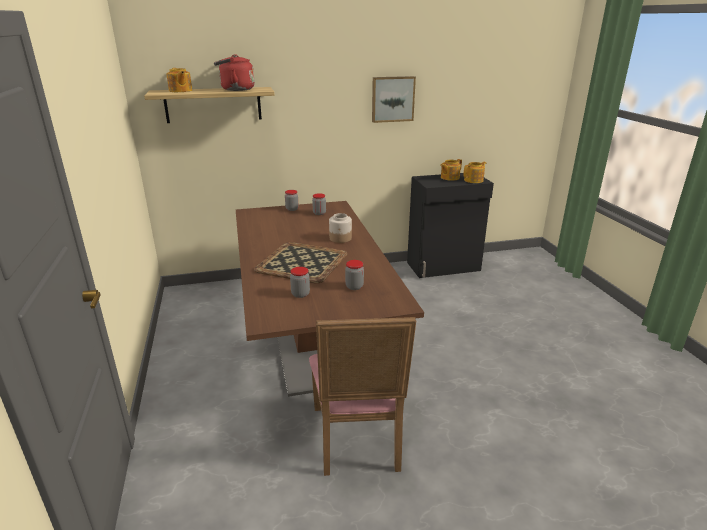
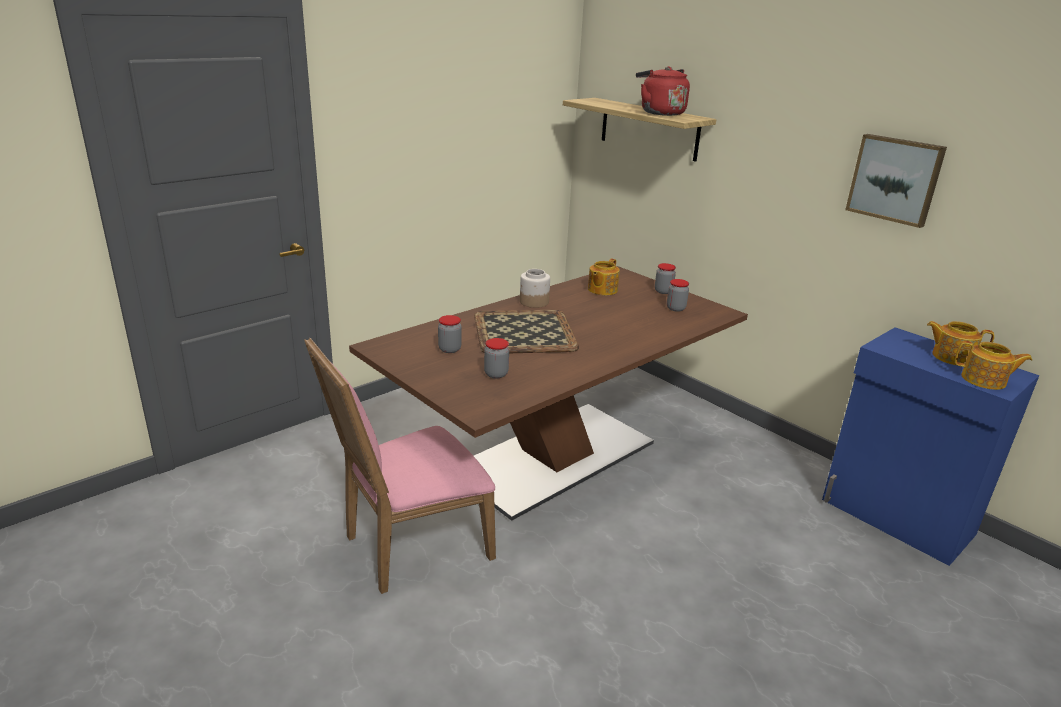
camera: 60 degrees right, 0 degrees up
teapot [166,68,192,92] -> teapot moved to [588,259,620,295]
jar [329,213,352,243] -> jar moved to [520,269,550,308]
black cabinet [407,173,494,278] -> blue cabinet [822,327,1039,566]

